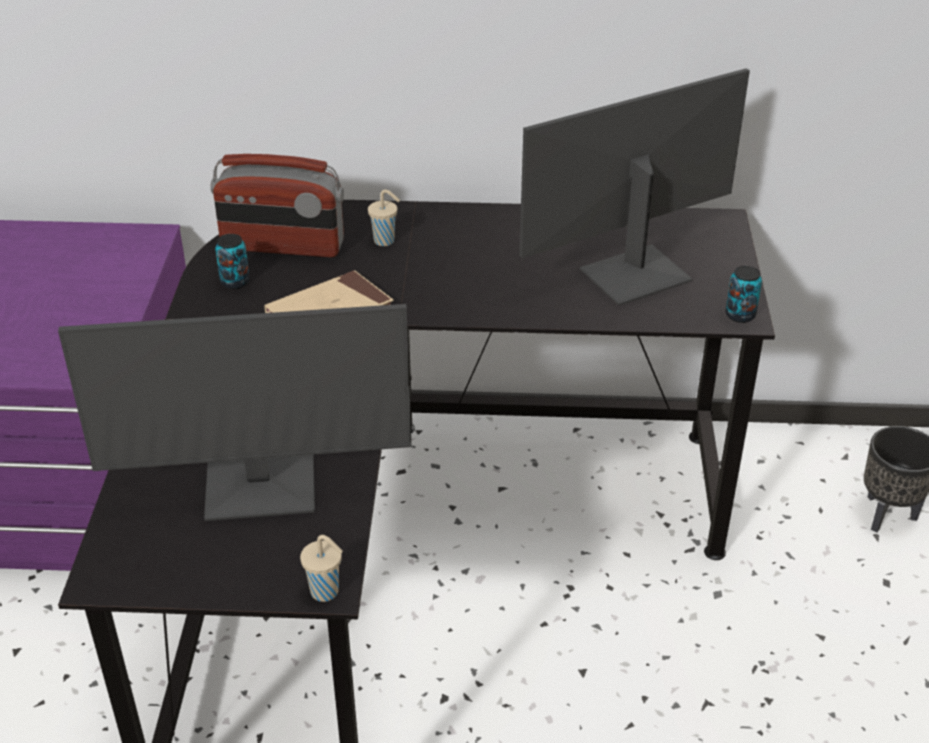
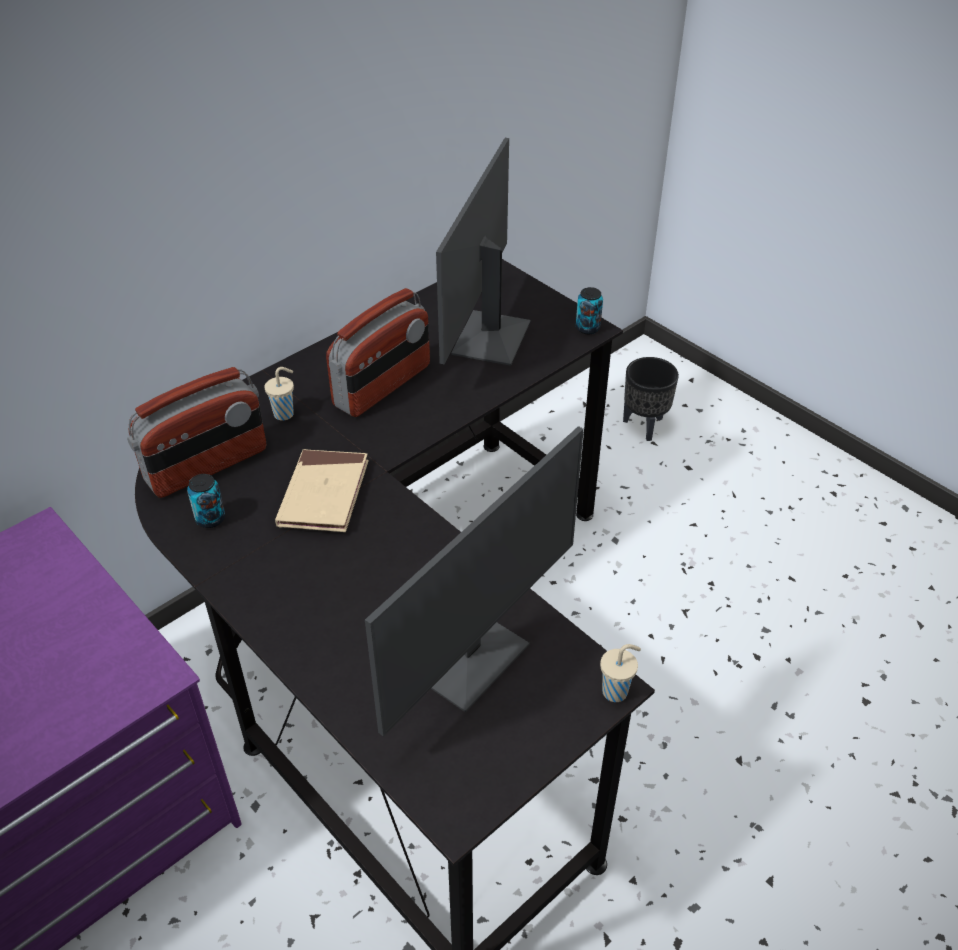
camera: 45 degrees left, 5 degrees up
none -> radio [326,288,430,417]

